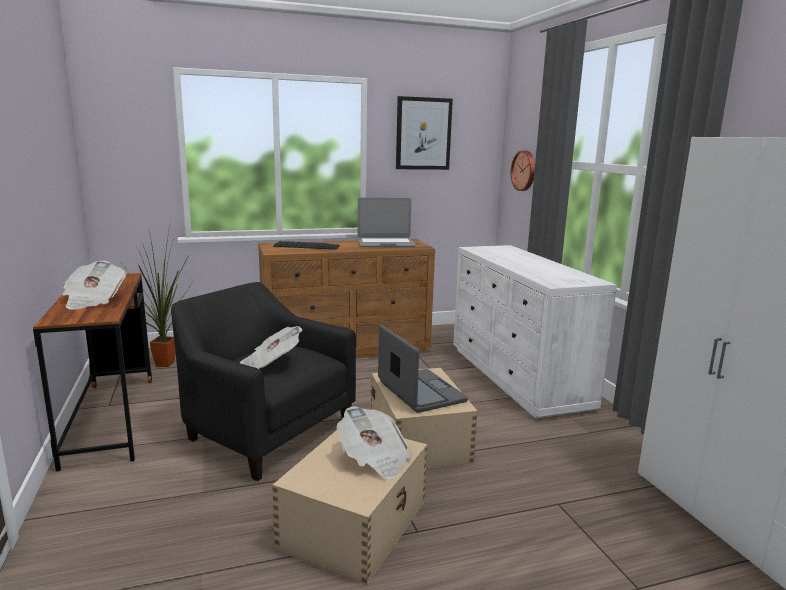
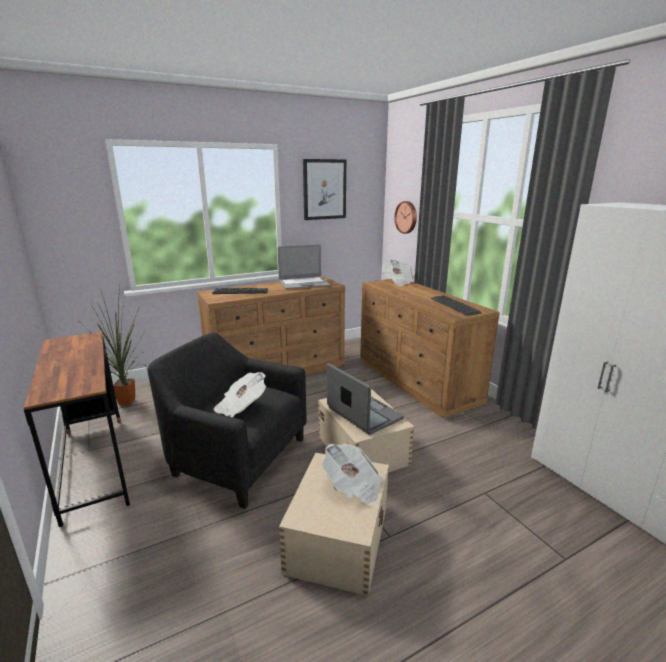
camera: 10 degrees left, 5 degrees up
newspaper [62,261,126,310] -> newspaper moved to [383,260,414,286]
white dresser [453,245,617,419] -> brown dresser [360,279,499,418]
none -> keyboard [431,295,481,315]

